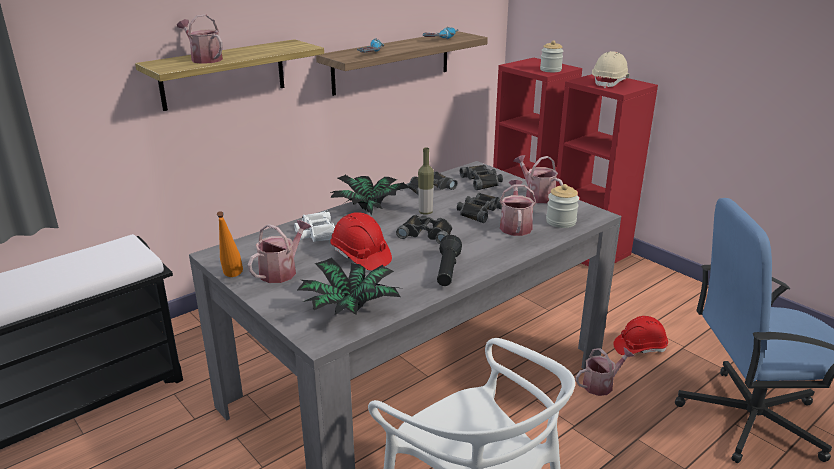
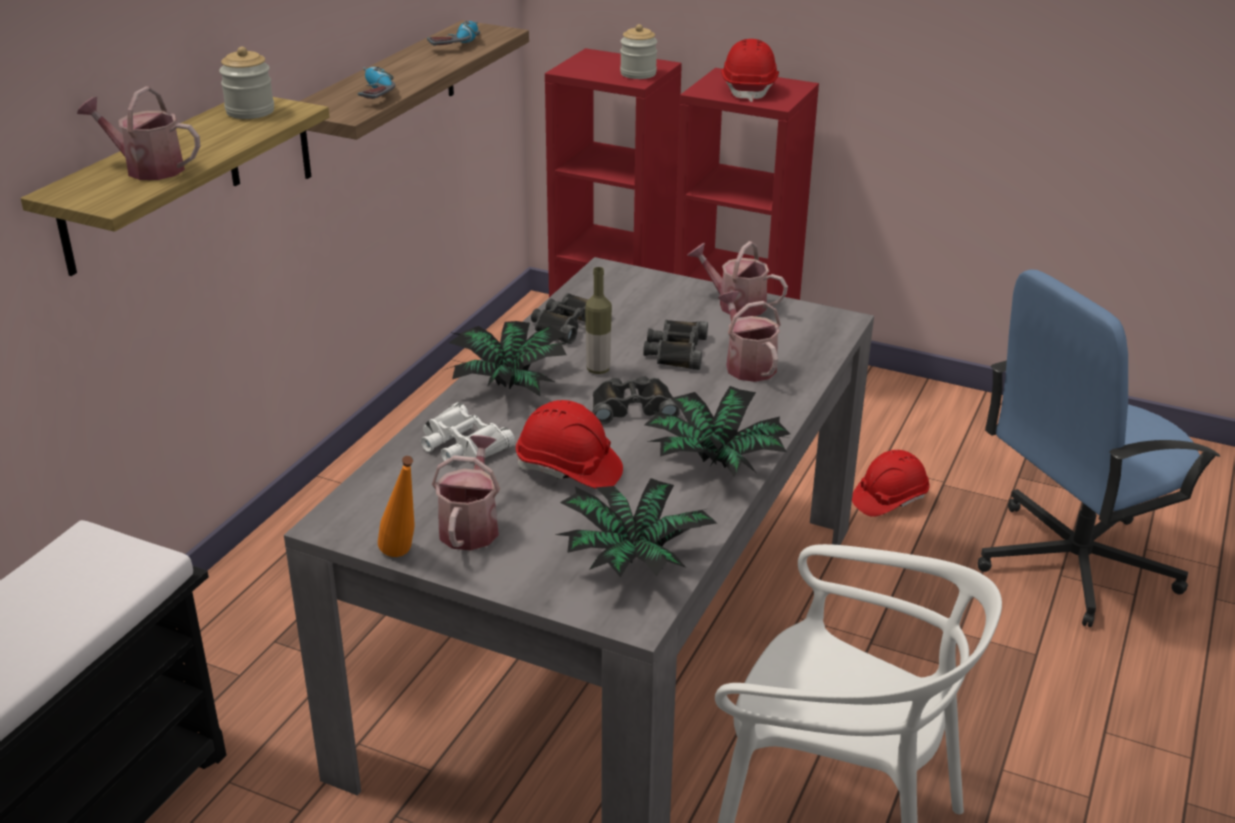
camera: 25 degrees left, 5 degrees up
black flashlight [437,235,462,286] -> potted plant [644,386,791,477]
black binoculars [460,165,503,190] -> none
jar [546,184,579,228] -> jar moved to [219,47,274,119]
watering can [575,347,634,396] -> none
beige hard hat [592,51,629,88] -> red hard hat [721,39,779,102]

